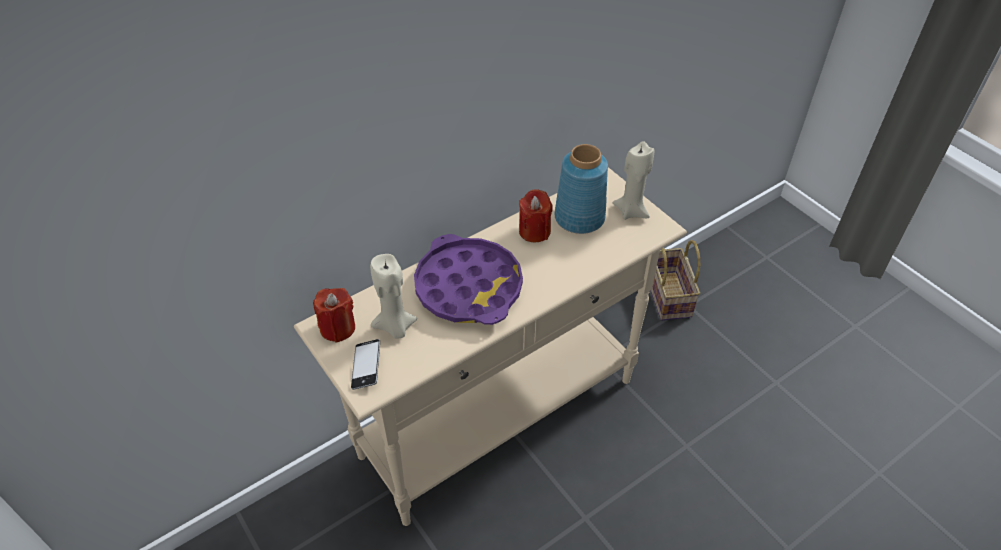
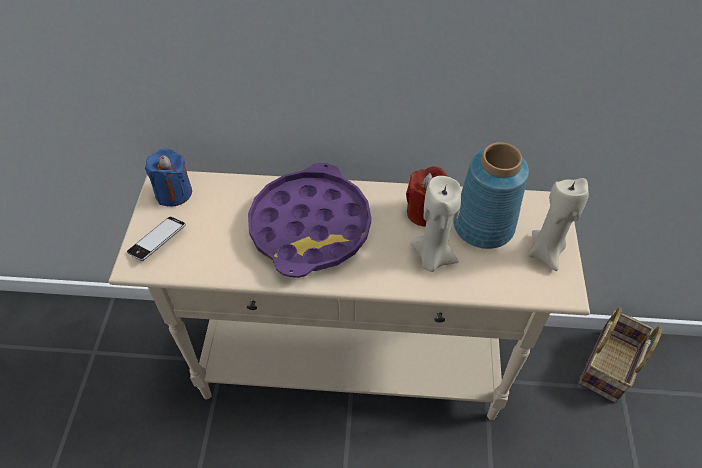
camera: 40 degrees right, 5 degrees up
red candle [313,288,355,343] -> blue candle [145,148,192,207]
beige candle [370,254,417,339] -> beige candle moved to [410,176,461,272]

